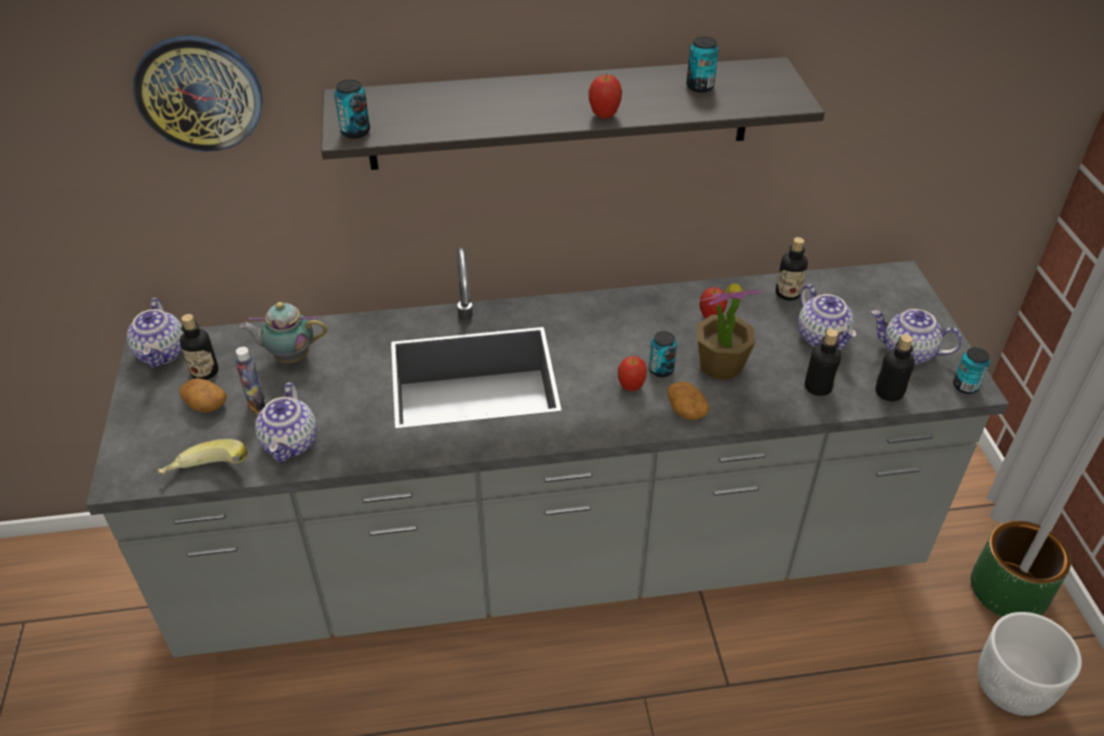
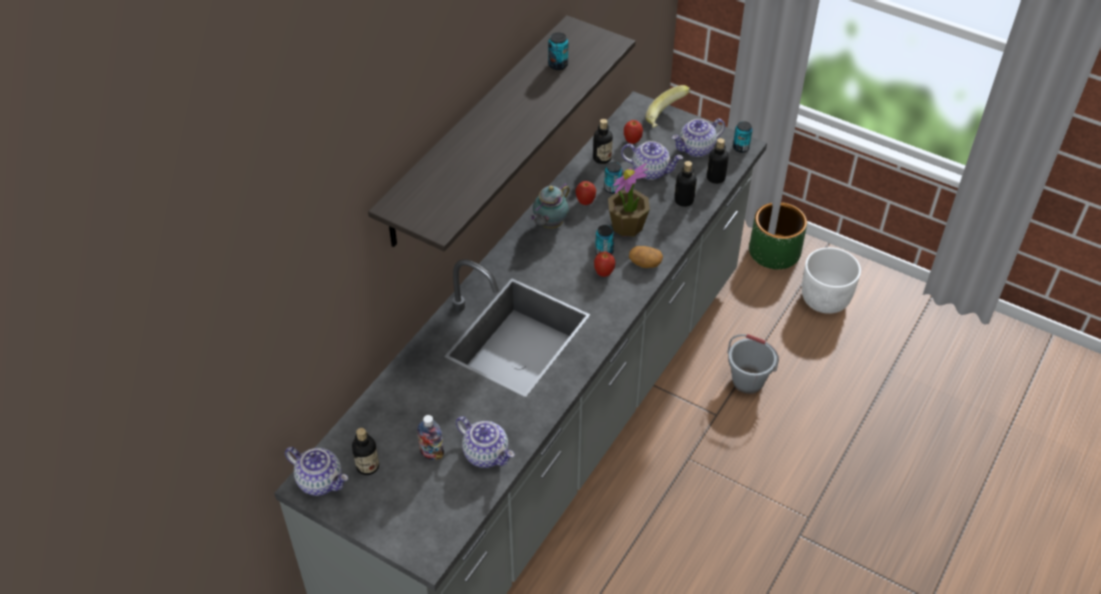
camera: 50 degrees left, 5 degrees up
wall clock [133,35,263,152] -> none
banana [158,439,248,474] -> banana moved to [645,85,690,128]
potato [179,378,227,412] -> none
teapot [240,302,327,363] -> teapot moved to [530,183,570,229]
can [334,80,370,138] -> can moved to [604,162,623,194]
apple [589,74,622,119] -> apple moved to [624,120,643,144]
none -> grey bucket [727,334,779,394]

